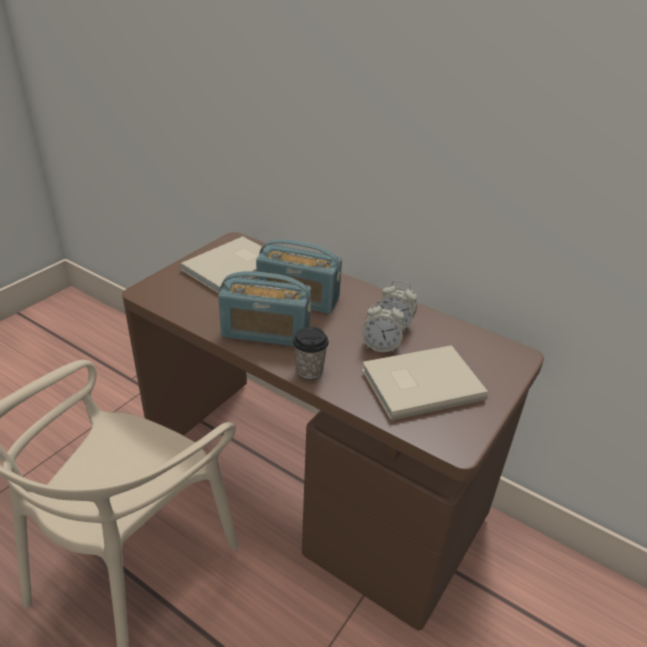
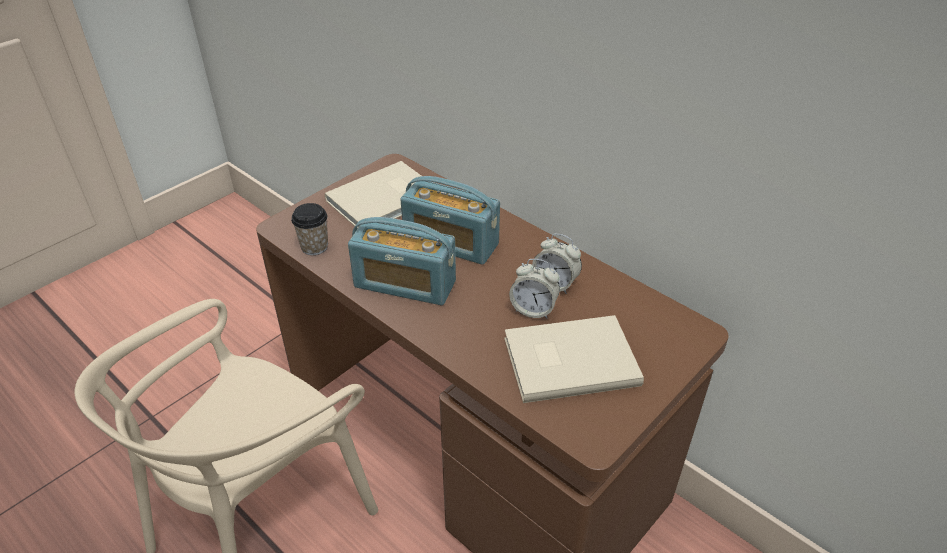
camera: 10 degrees right, 5 degrees up
cup [293,327,329,379] -> cup moved to [291,203,328,255]

